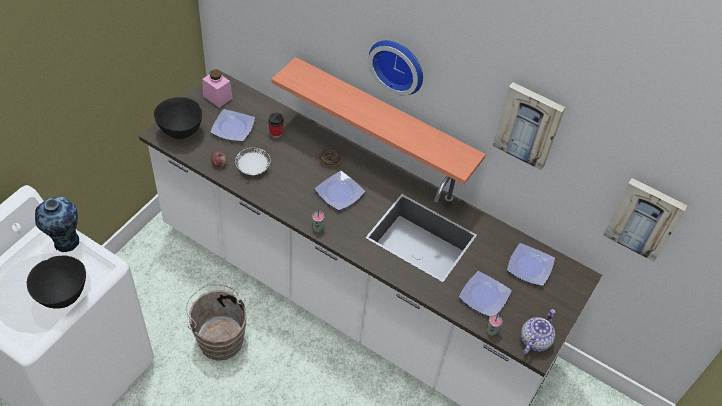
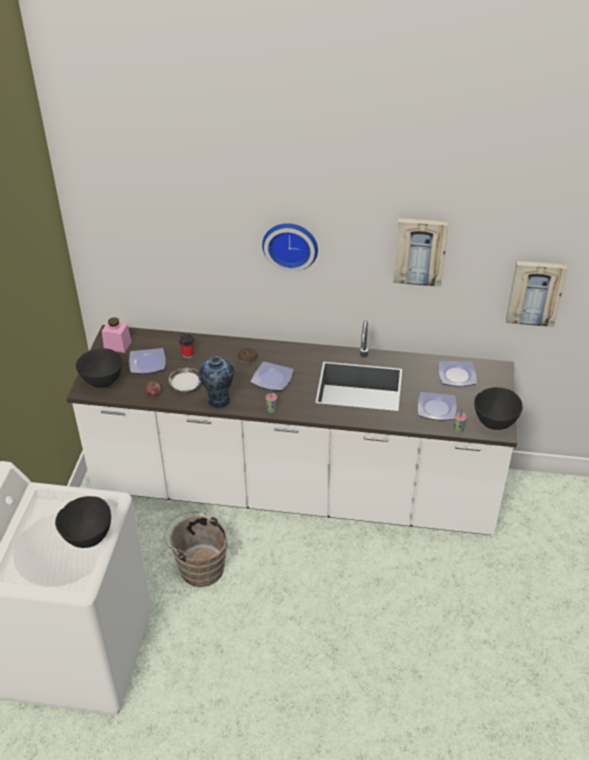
camera: 20 degrees left, 10 degrees down
vase [35,197,79,252] -> vase moved to [199,356,235,409]
shelf [272,57,486,184] -> none
teapot [521,309,555,355] -> black bowl [474,387,523,430]

